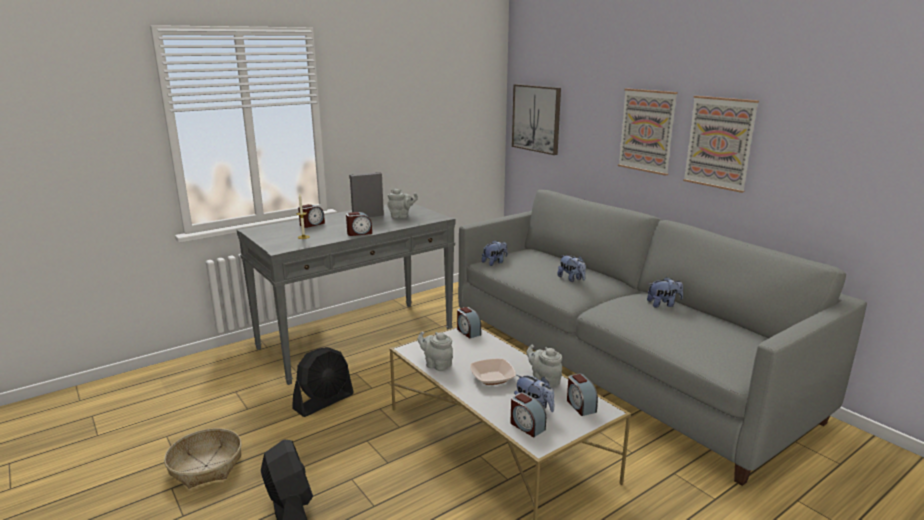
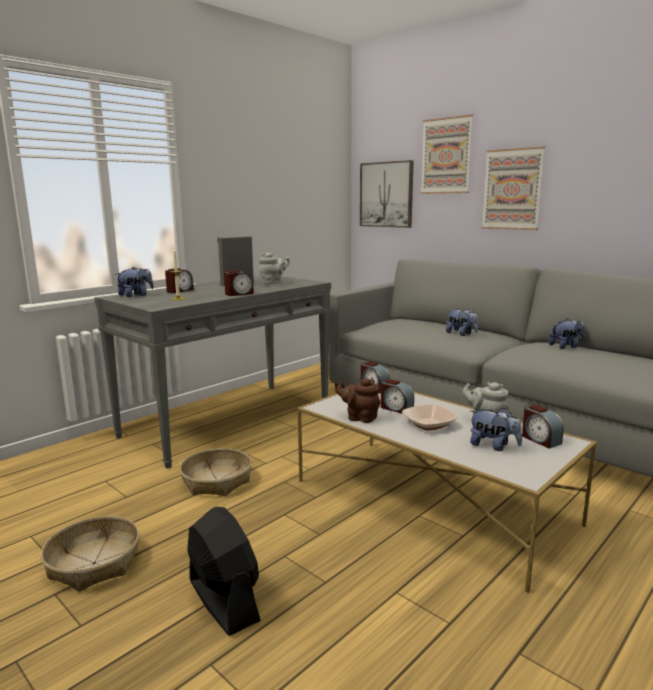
camera: 10 degrees left, 5 degrees down
black fan [292,347,354,417] -> basket [180,448,252,496]
grey teapot [418,331,453,371] -> brown teapot [336,378,381,423]
plush toy [482,240,507,266] -> plush toy moved to [117,267,154,297]
alarm clock [510,392,546,438] -> alarm clock moved to [381,379,414,414]
picture [683,96,759,193] -> picture moved to [421,114,473,194]

